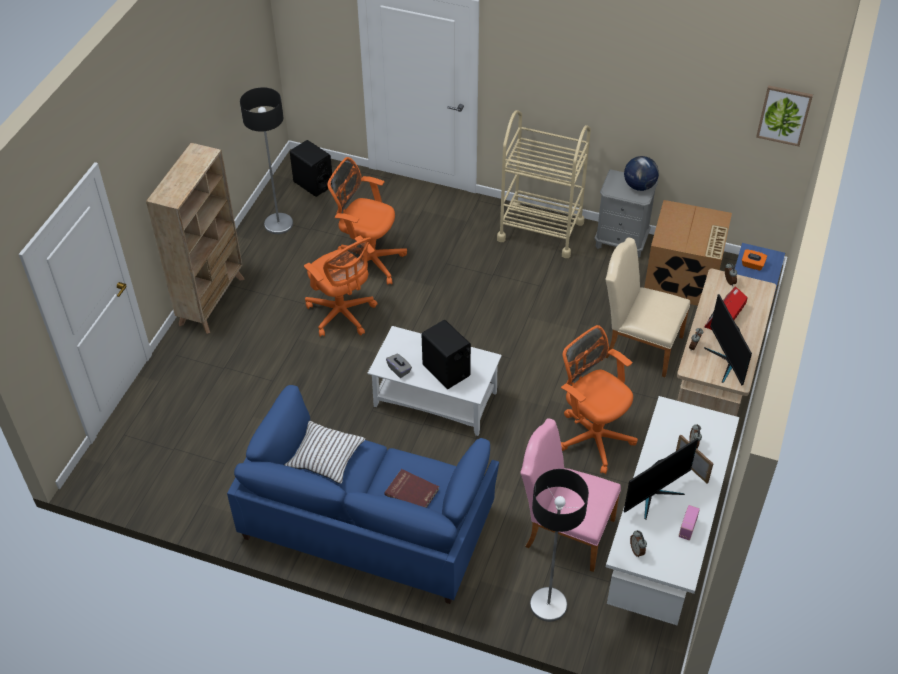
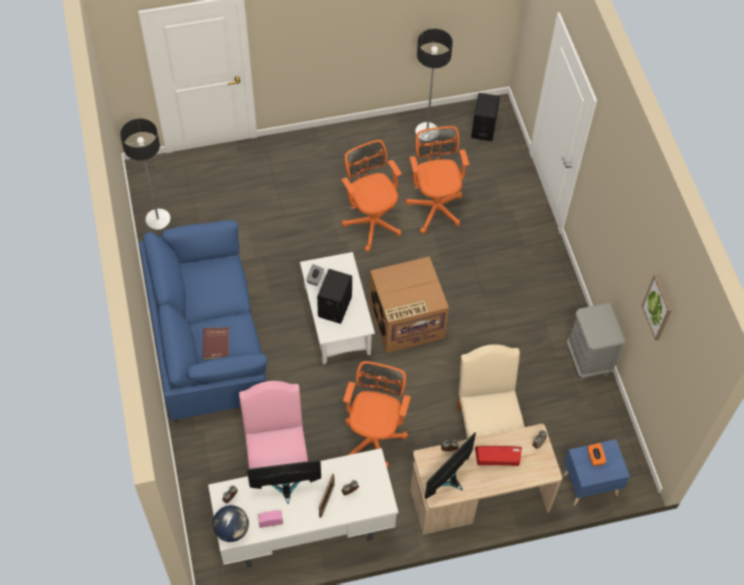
camera: 55 degrees right, 10 degrees up
beige bookcase [146,143,245,334] -> none
white pillow [285,421,365,484] -> none
orange office chair [304,236,378,337] -> orange office chair turned 135 degrees clockwise [341,140,402,252]
beige cart [497,110,591,258] -> none
floor lamp [530,469,589,622] -> floor lamp moved to [120,119,171,231]
globe [624,156,659,191] -> globe moved to [212,505,249,542]
monitor [624,438,698,520] -> monitor turned 150 degrees clockwise [247,460,321,504]
cardboard box [644,200,732,306] -> cardboard box moved to [369,256,449,353]
picture [756,85,813,147] -> picture moved to [642,275,672,341]

